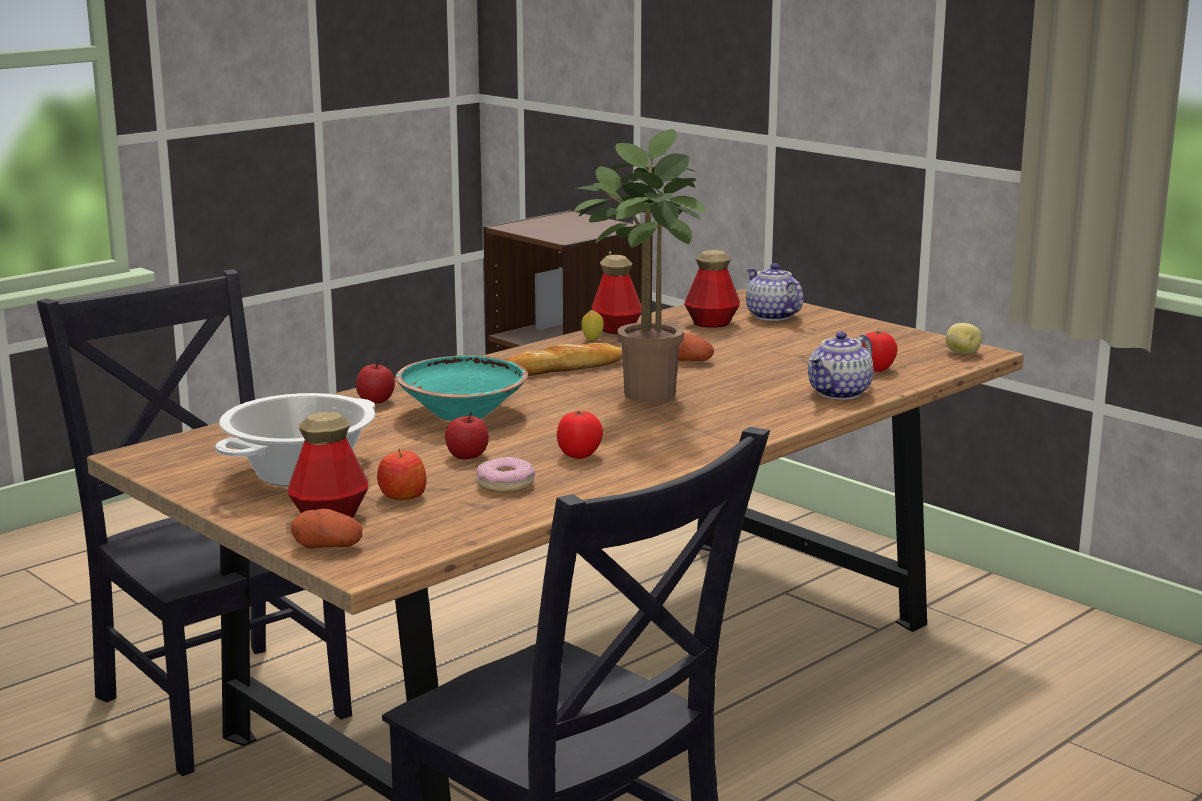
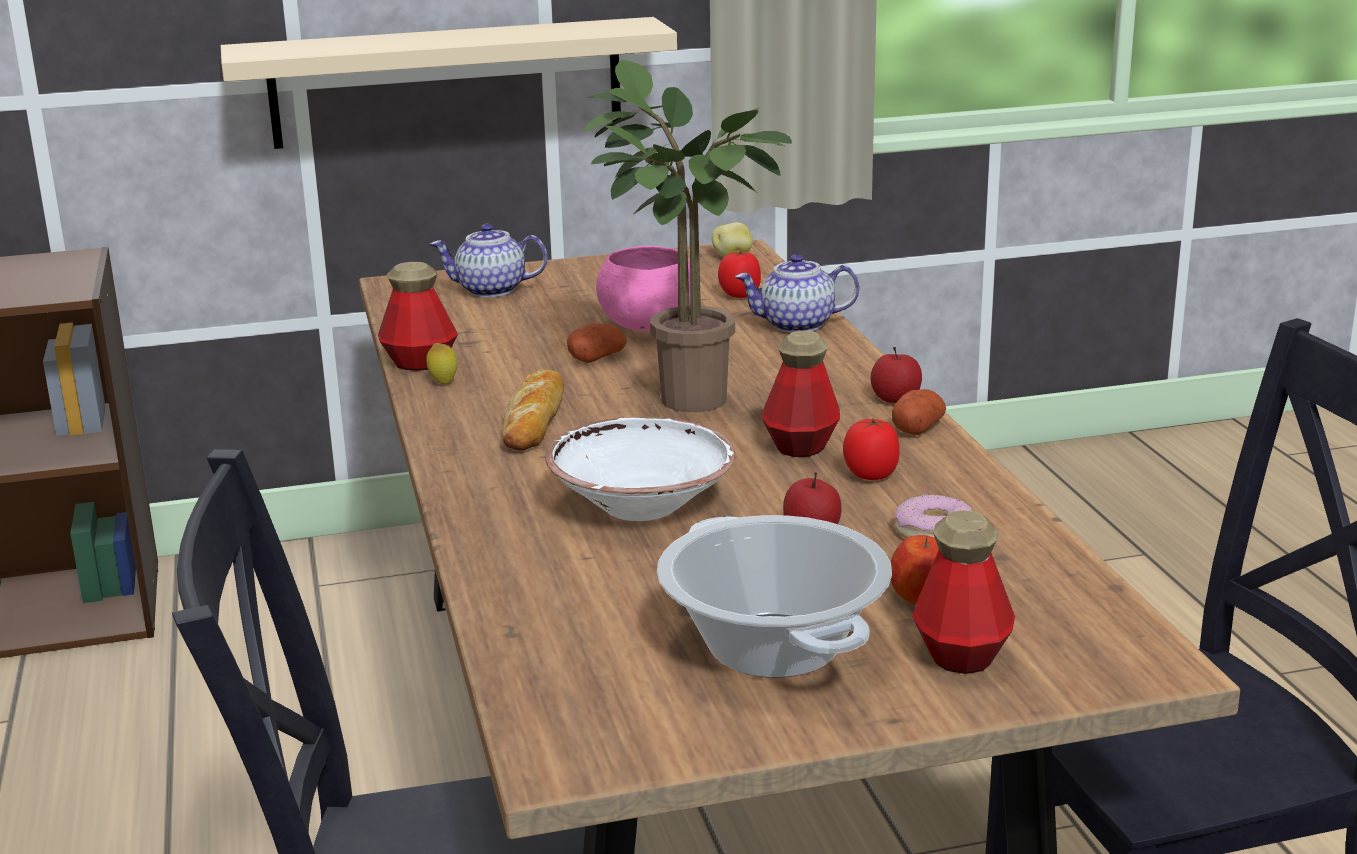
camera: 60 degrees left, 5 degrees up
potato [291,509,363,549] -> potato moved to [892,389,946,435]
apple [356,359,395,404] -> apple moved to [871,347,922,403]
turquoise bowl [395,355,528,421] -> white bowl [545,417,735,521]
bottle [684,250,740,328] -> bottle moved to [762,331,840,457]
teapot [808,332,873,400] -> teapot turned 105 degrees clockwise [735,254,860,333]
none -> beige shelf [221,17,677,149]
none -> pink bowl [596,246,691,331]

